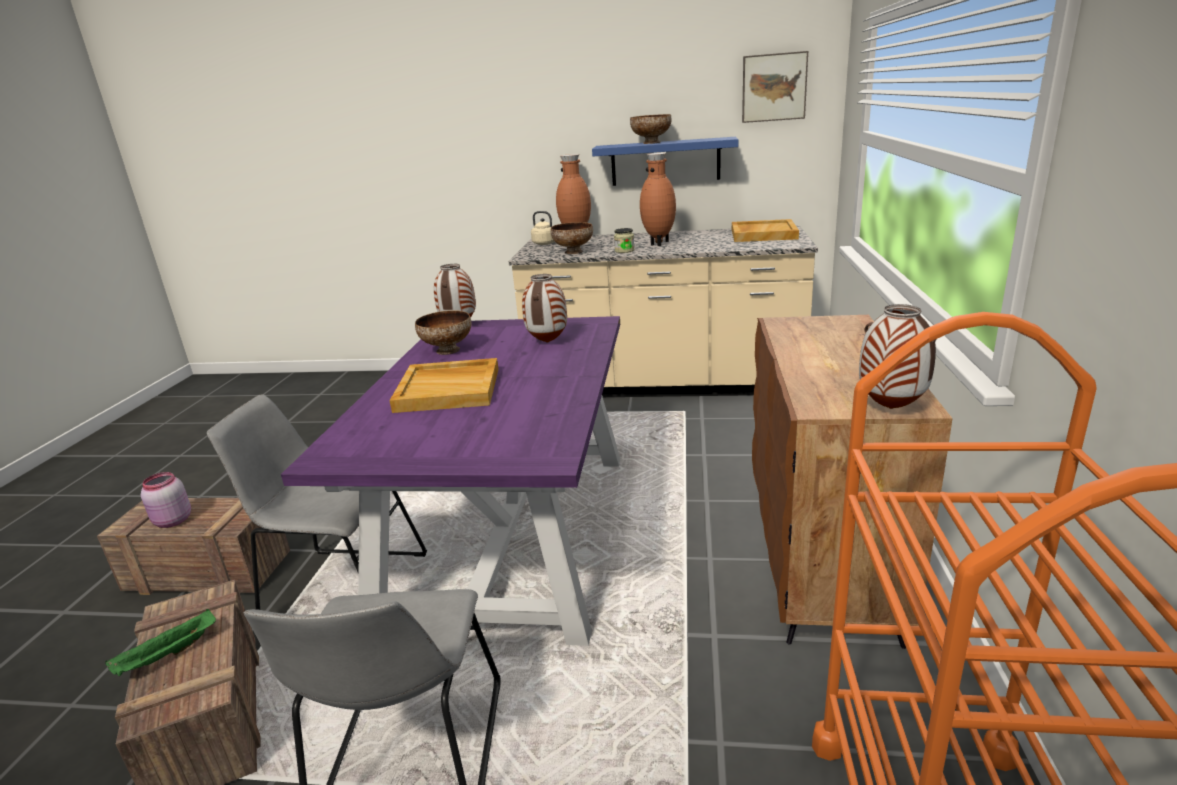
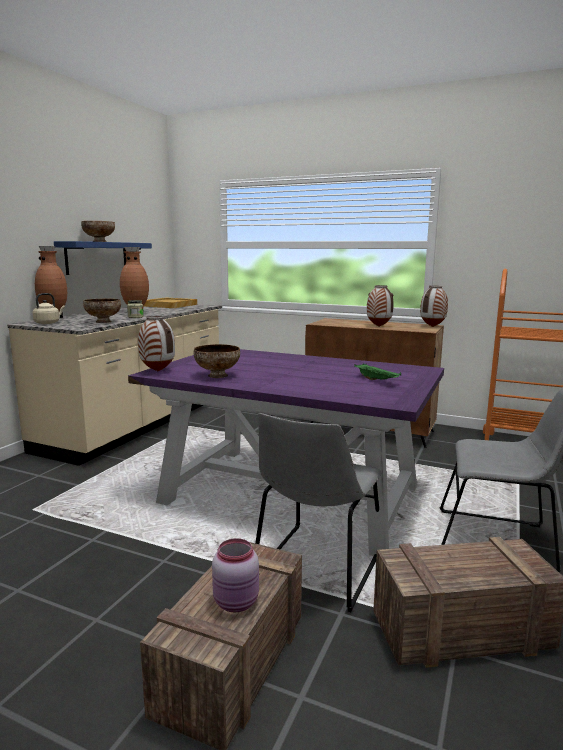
camera: 75 degrees left, 10 degrees down
green tray [105,609,216,676] -> green tray moved to [354,364,401,380]
beige tray [389,358,499,413] -> none
vase [522,274,567,343] -> vase moved to [367,285,394,327]
picture [742,51,808,123] -> none

